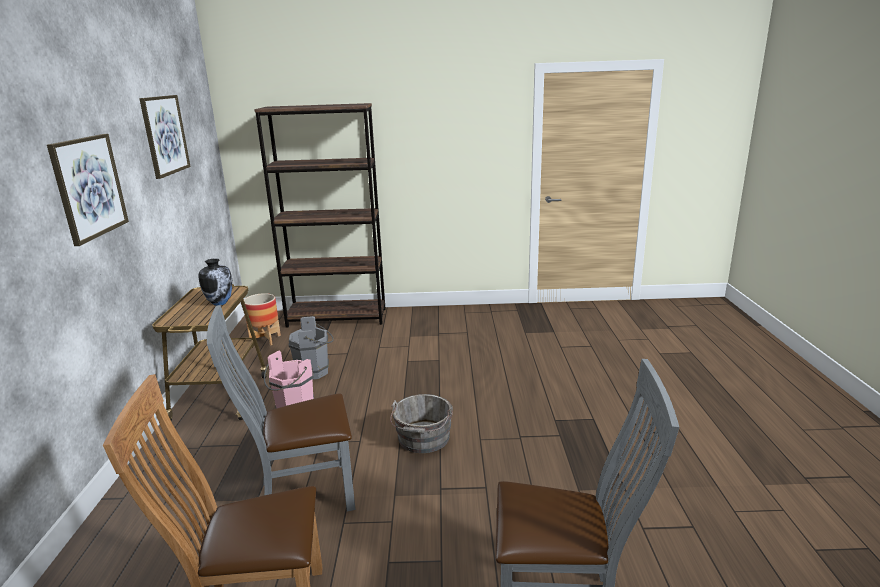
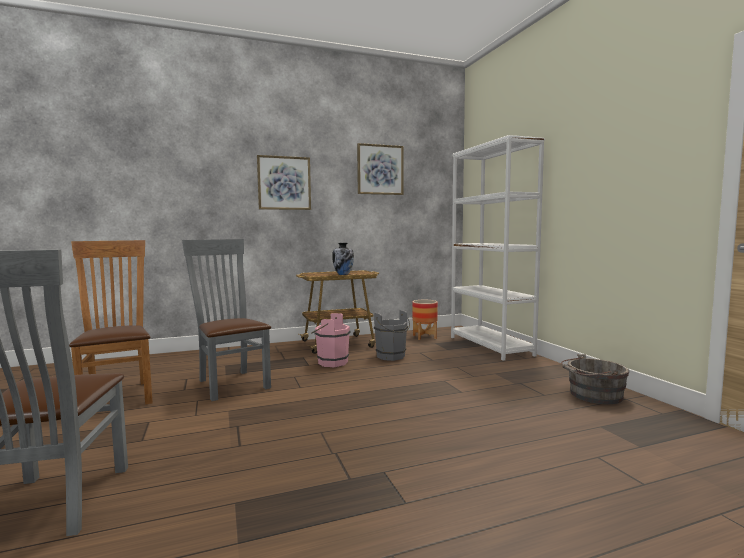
camera: 70 degrees right, 15 degrees down
brown bookcase [254,103,385,328] -> white bookcase [451,135,545,361]
grey bucket [390,394,453,453] -> grey bucket moved to [561,354,629,404]

